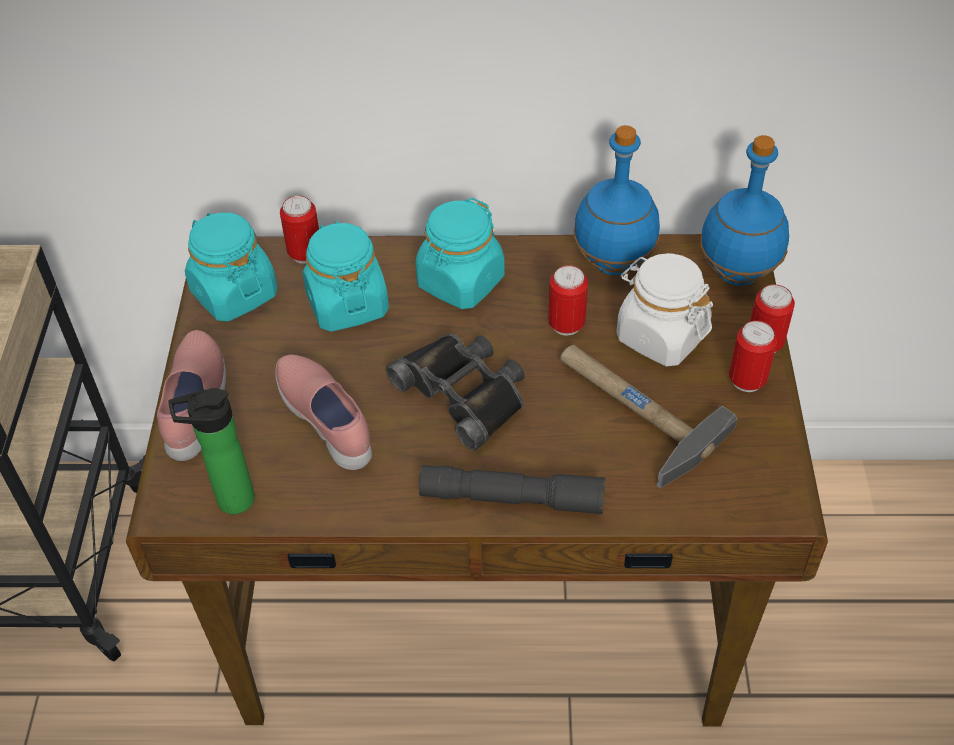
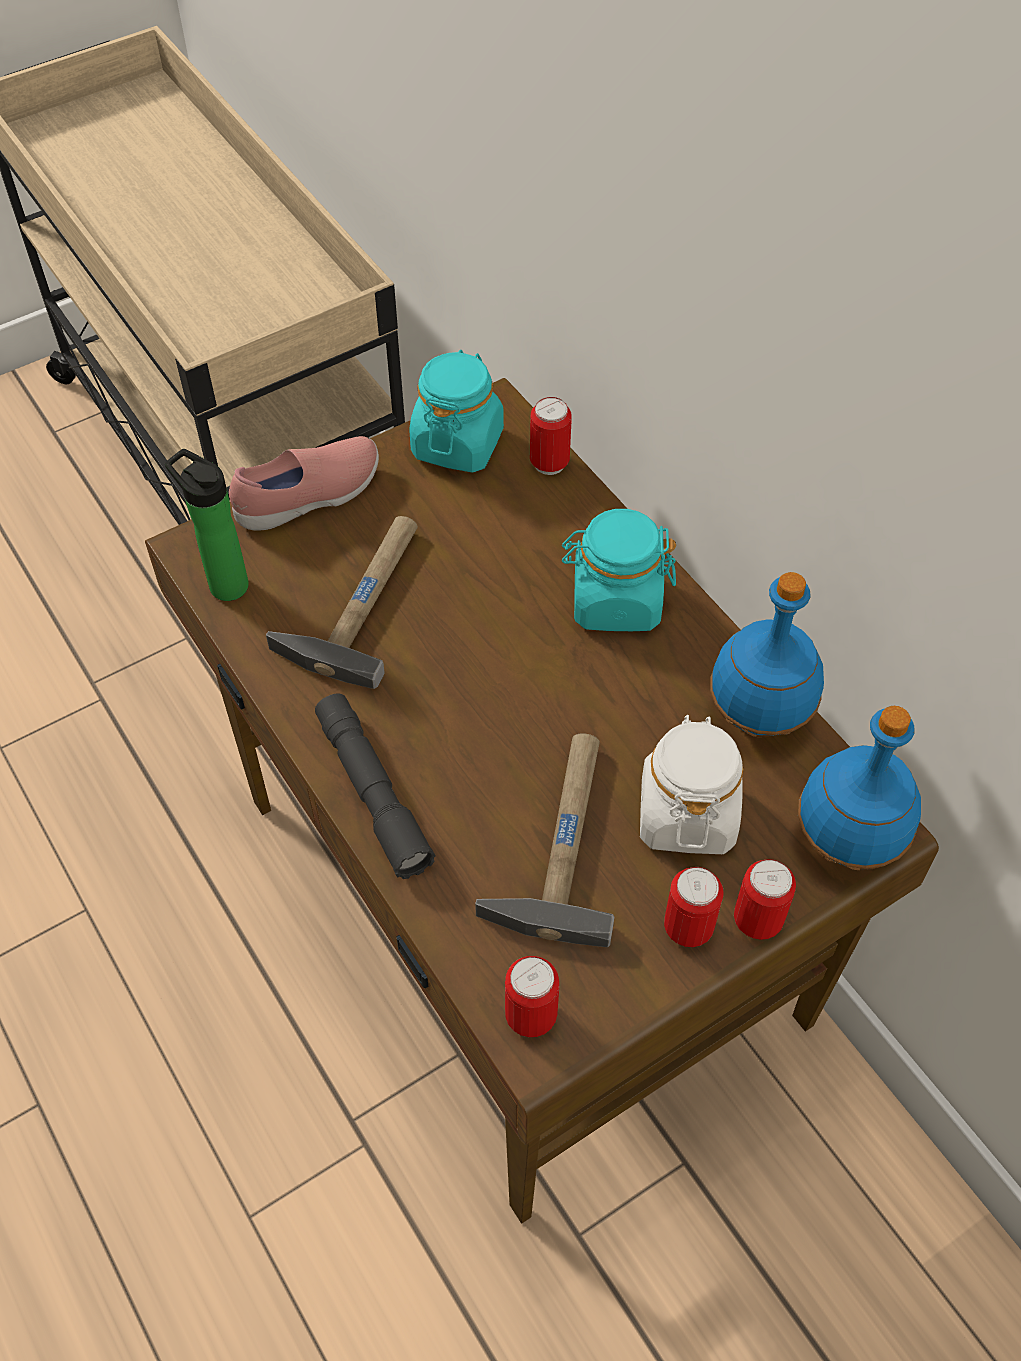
camera: 55 degrees right, 5 degrees up
pink shoe [275,355,372,470] -> hammer [266,516,418,689]
turquoise jar [302,220,389,332] -> none
black binoculars [386,333,525,451] -> none
can [548,265,588,336] -> can moved to [505,956,559,1037]

